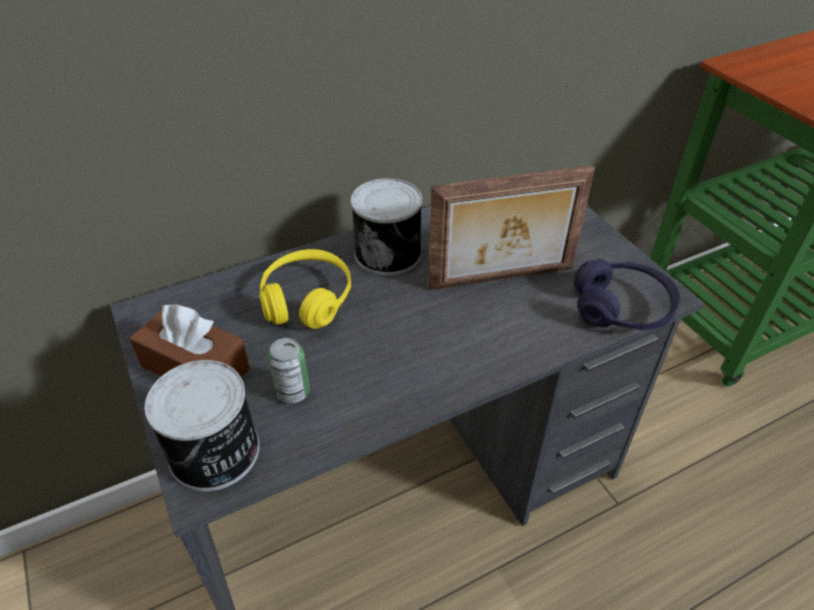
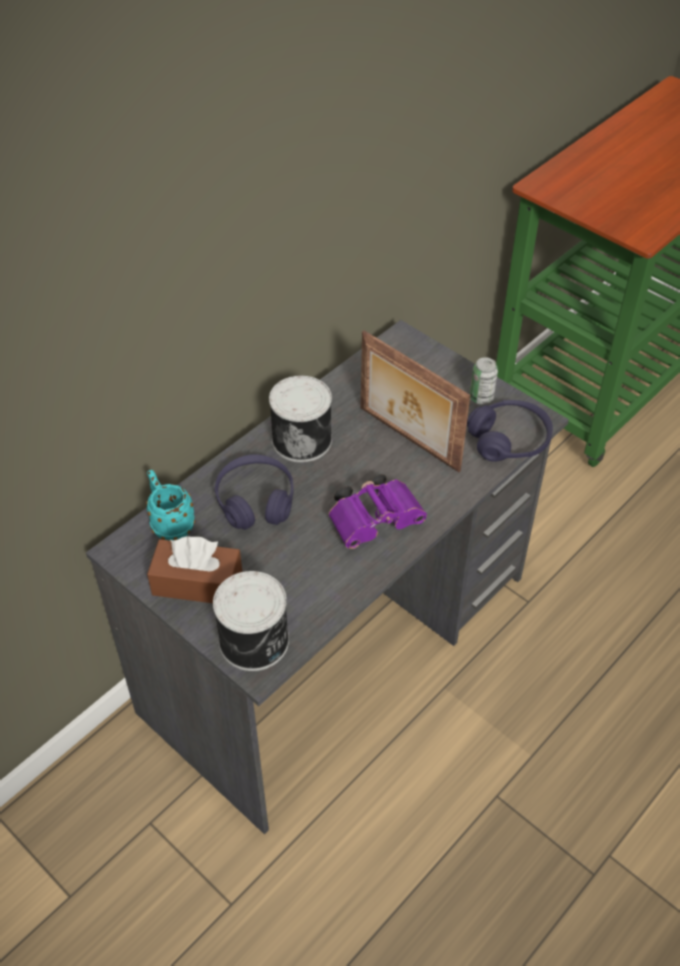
camera: 20 degrees left, 5 degrees up
yellow headphones [259,249,351,329] -> purple headphones [215,454,294,530]
can [268,338,310,403] -> can moved to [470,358,498,405]
picture frame [429,165,595,290] -> picture frame turned 75 degrees clockwise [361,330,470,472]
none -> turquoise mug [146,470,195,540]
none -> purple binoculars [328,474,427,549]

